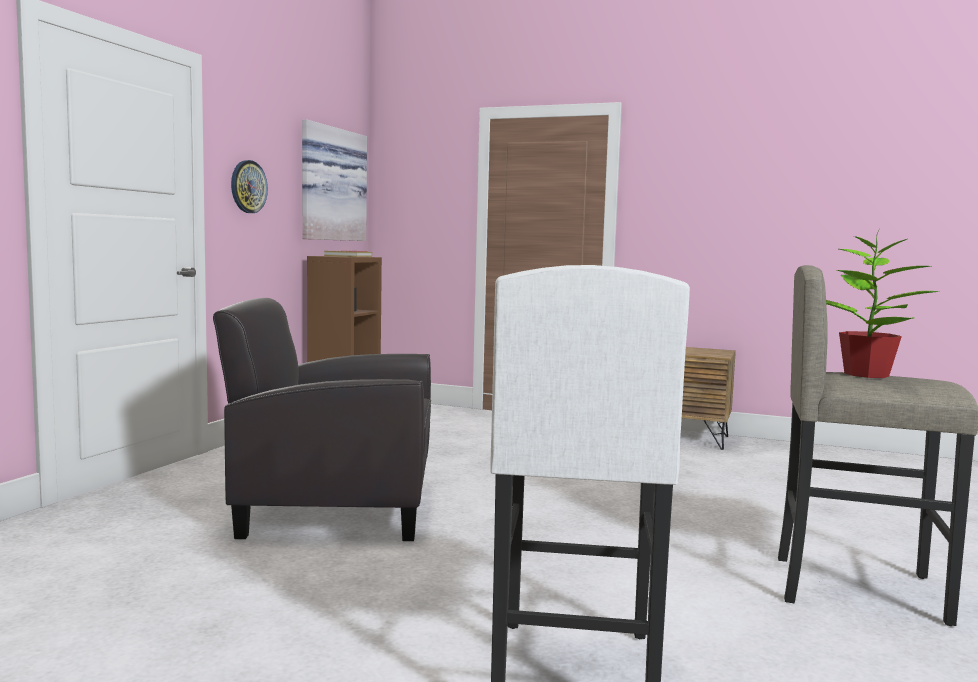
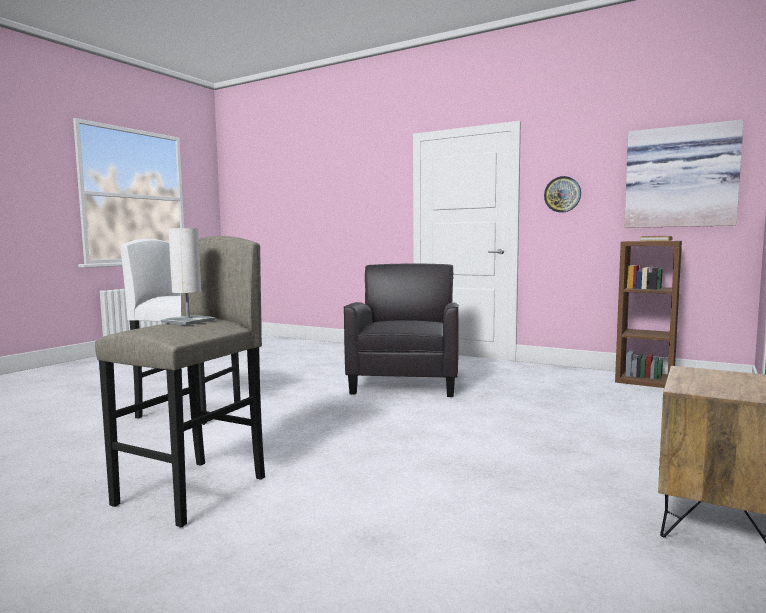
camera: 100 degrees right, 0 degrees up
potted plant [826,229,940,378] -> white table lamp [161,228,215,325]

